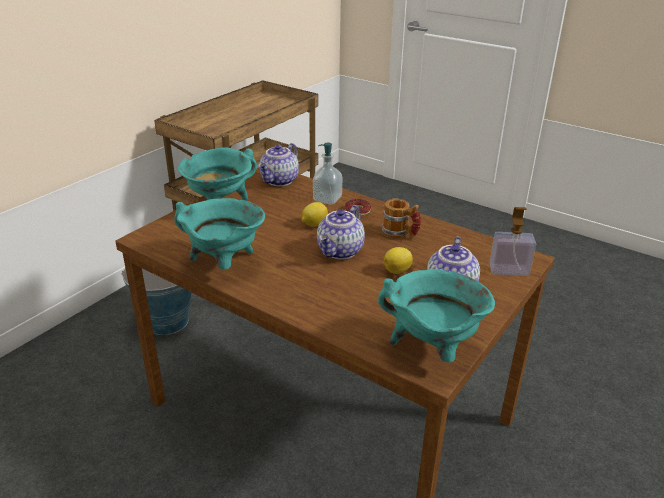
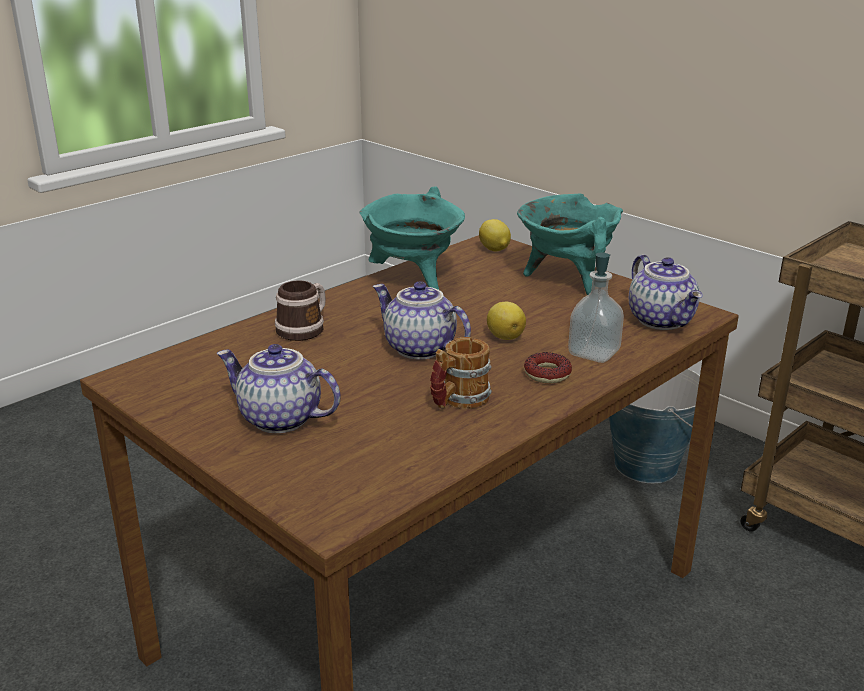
camera: 100 degrees right, 5 degrees down
teapot [258,143,299,186] -> teapot turned 150 degrees counterclockwise [629,254,703,330]
turquoise cooking pot [378,269,495,363] -> none
lemon [384,247,413,274] -> lemon moved to [479,219,511,252]
soap dispenser [490,207,536,276] -> none
none -> mug [275,280,326,341]

